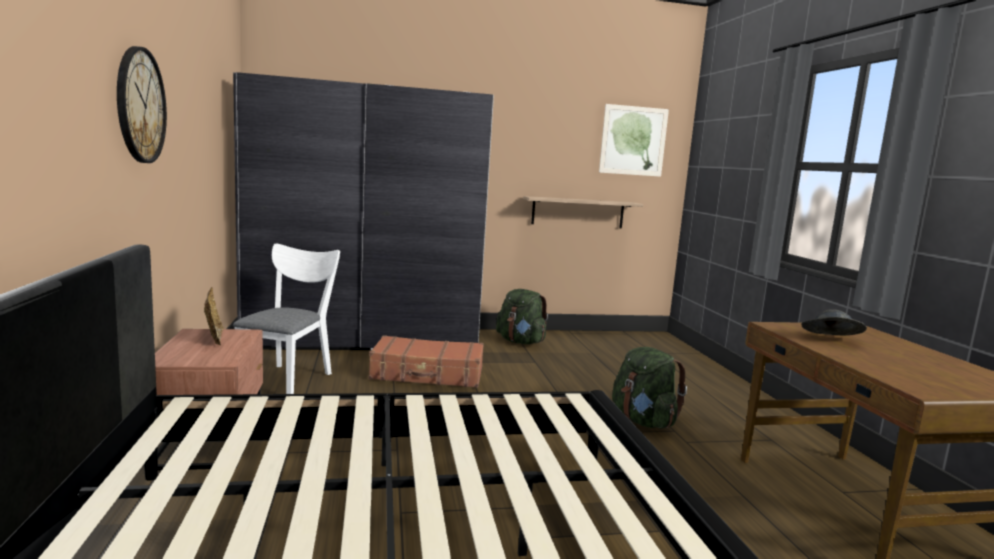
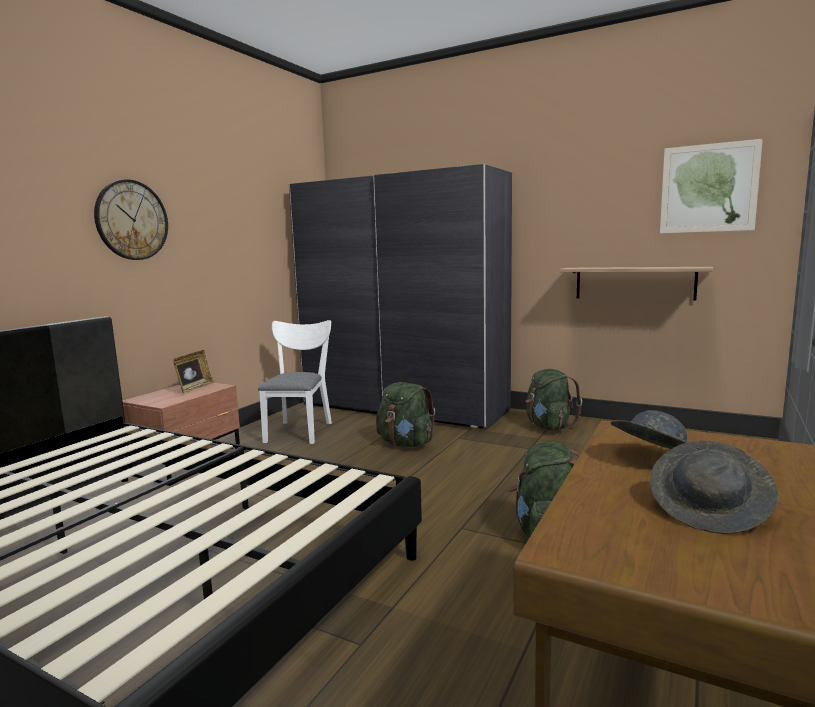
camera: 40 degrees right, 0 degrees up
white chair [233,243,340,394] -> white chair turned 45 degrees counterclockwise [258,320,332,444]
brown suitcase [369,335,484,388] -> green backpack [376,382,435,447]
none -> grey hat [650,441,779,534]

